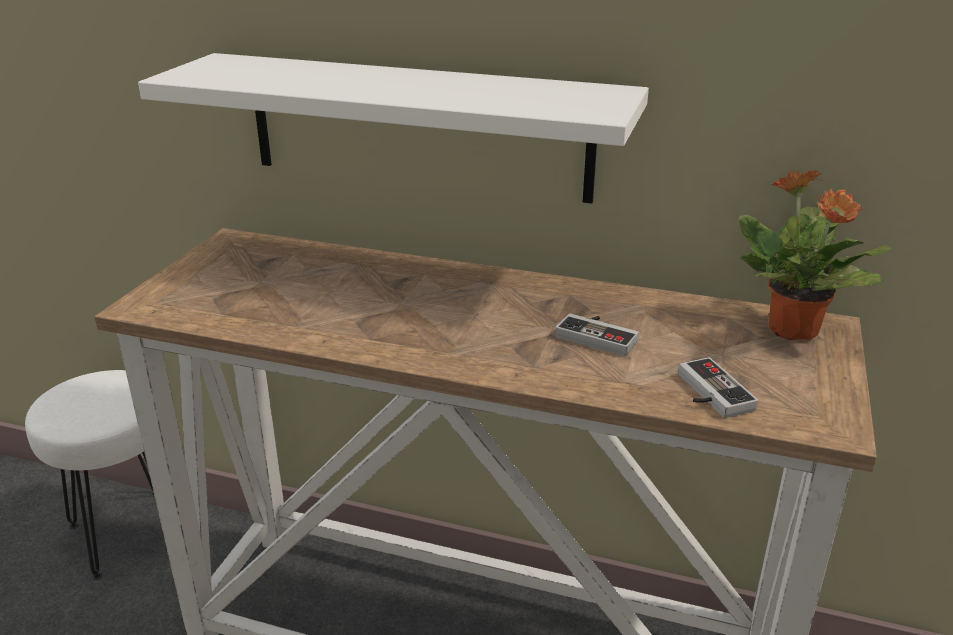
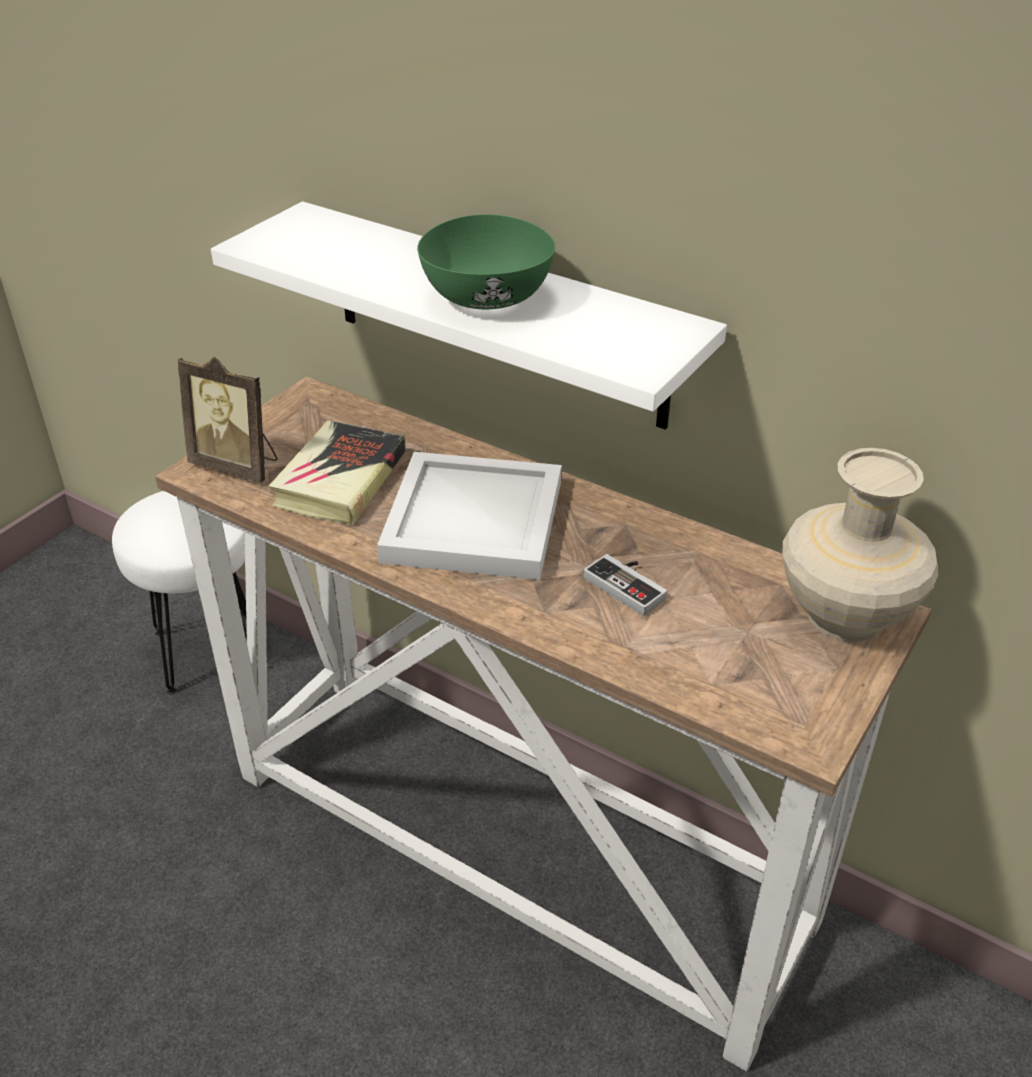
camera: 15 degrees right, 10 degrees up
game controller [679,357,758,418] -> none
potted plant [739,170,892,340] -> beige vase [782,448,938,642]
none -> picture frame [178,357,278,483]
none -> book [269,420,406,525]
none -> white tray [377,452,562,580]
none -> green bowl [417,214,555,309]

